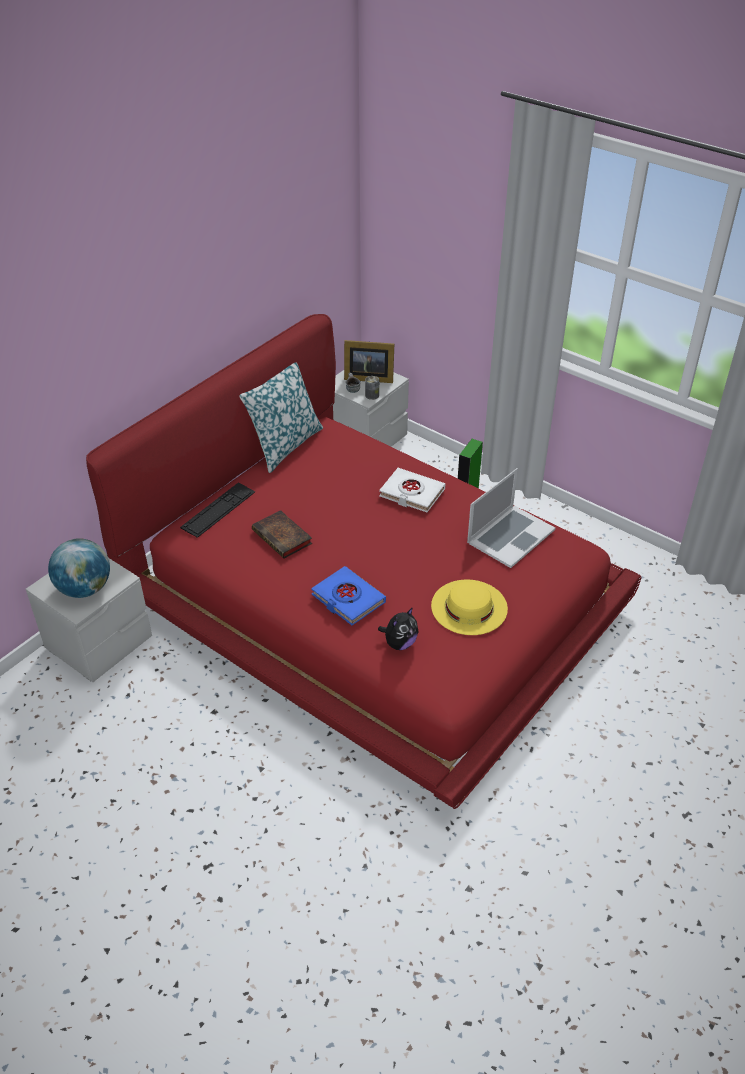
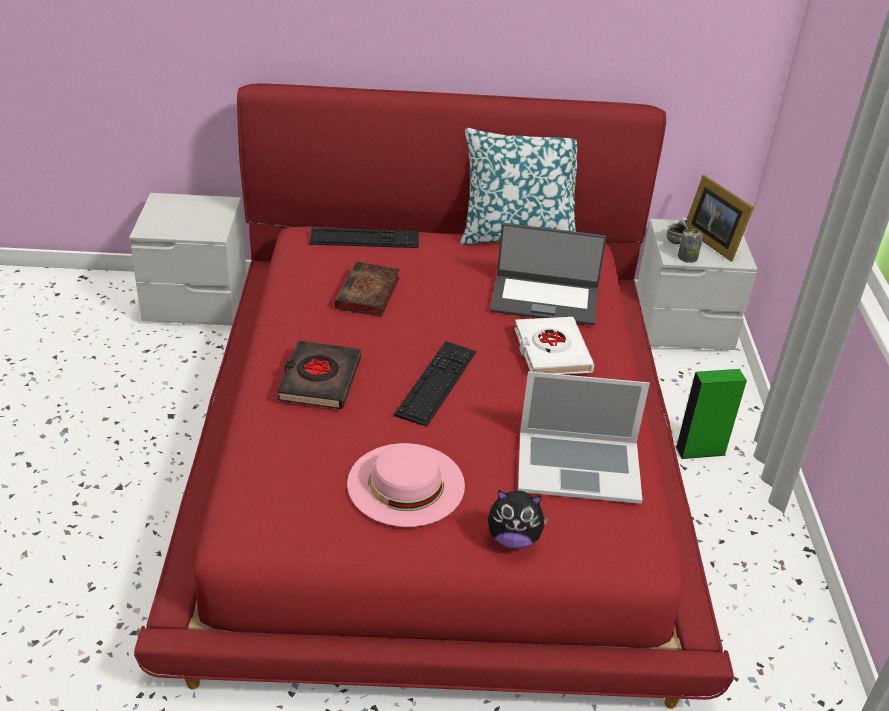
camera: 50 degrees right, 5 degrees down
globe [48,538,110,598] -> none
blue book [311,566,386,625] -> black book [277,340,361,409]
plush toy [378,607,418,650] -> plush toy moved to [488,490,549,549]
yellow hat [431,580,508,635] -> pink hat [347,443,465,527]
none -> keyboard [394,341,476,427]
none -> laptop [490,223,607,325]

